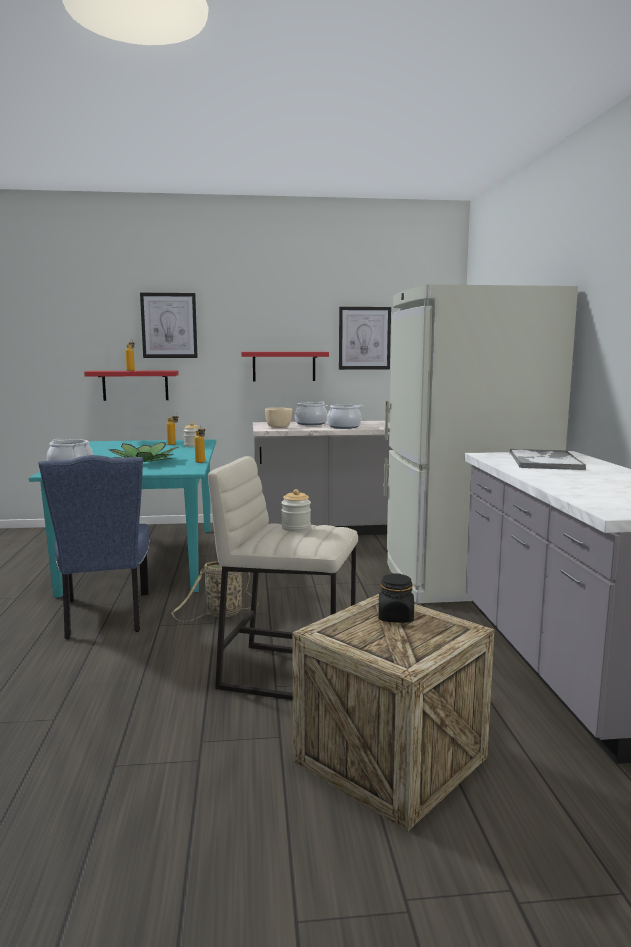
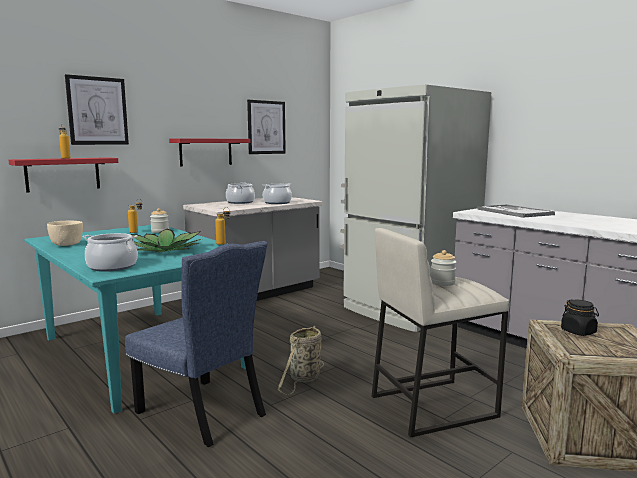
camera: 35 degrees left, 0 degrees up
beige bowl [265,407,293,428] -> beige bowl moved to [47,221,83,246]

